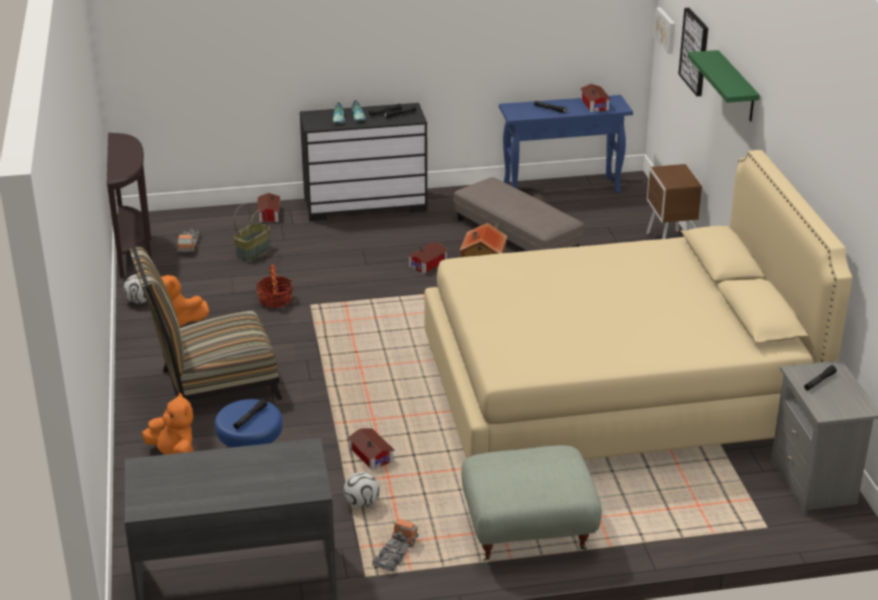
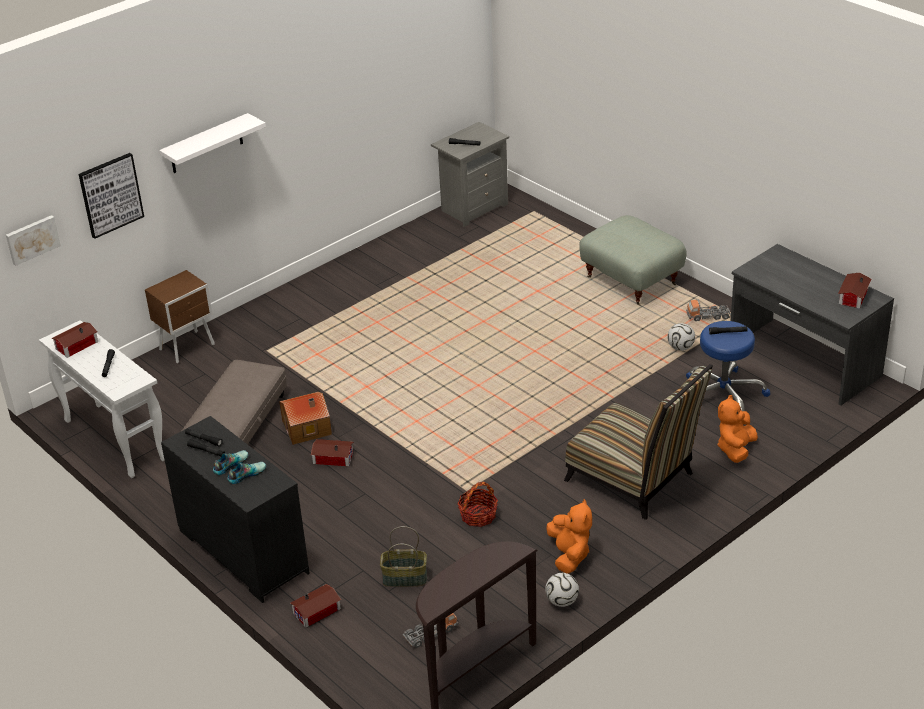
camera: 120 degrees left, 5 degrees up
toy house [347,428,395,470] -> toy house moved to [838,273,871,309]
beige bed [424,150,852,460] -> none
blue console table [499,95,633,194] -> white console table [39,320,165,478]
green shelf [688,50,760,121] -> white shelf [159,113,266,173]

